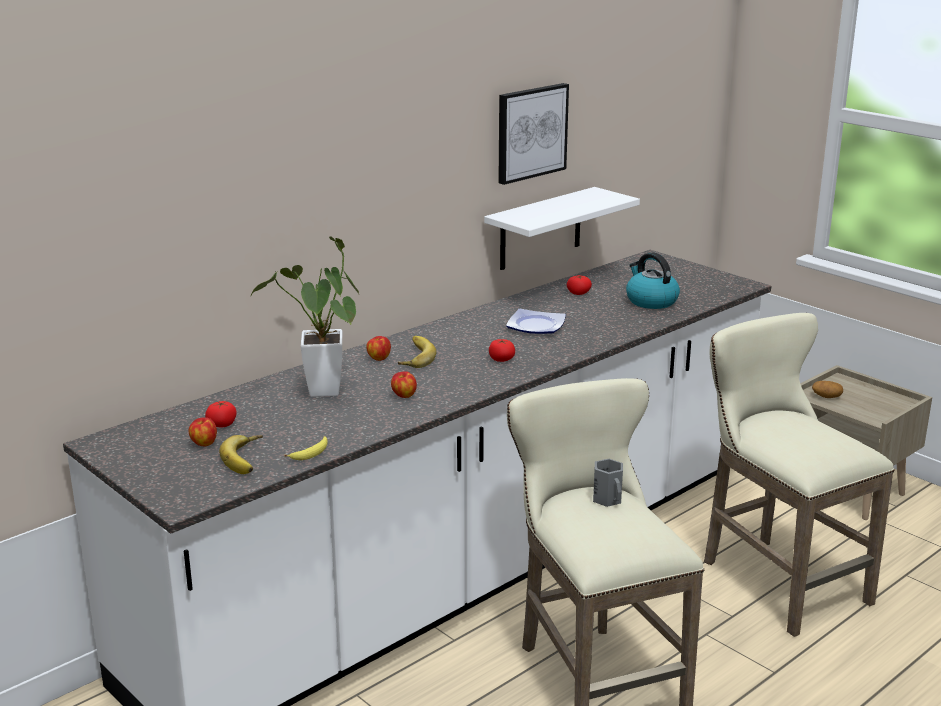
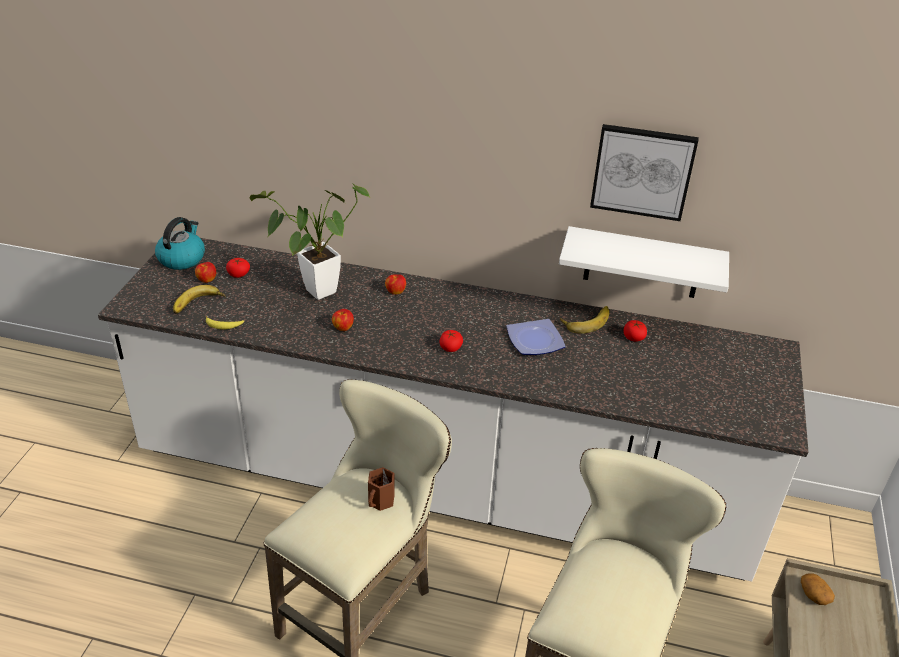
camera: 55 degrees right, 15 degrees up
banana [398,336,437,368] -> banana moved to [560,306,609,334]
grey mug [593,459,623,507] -> brown mug [368,467,395,511]
kettle [626,252,680,309] -> kettle moved to [155,217,205,270]

